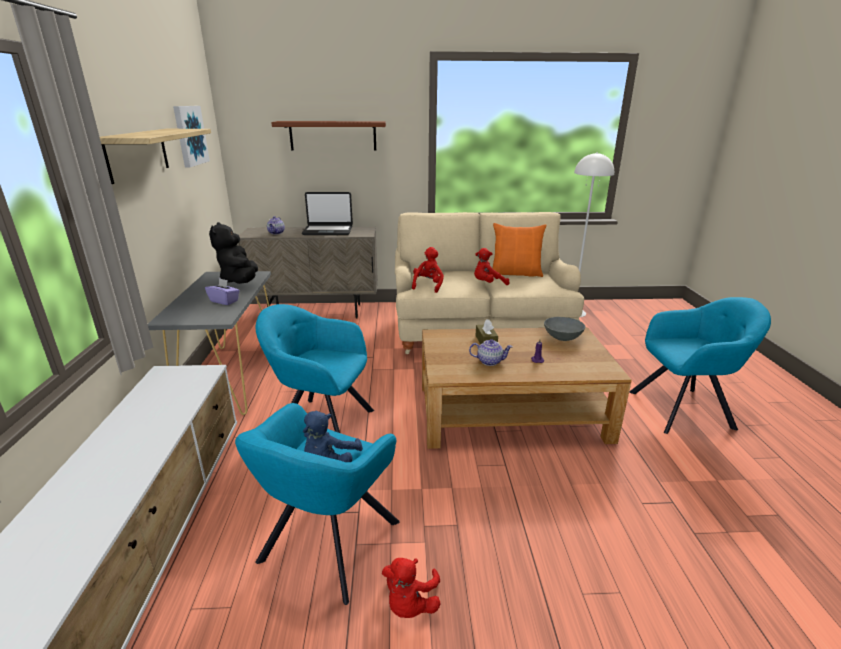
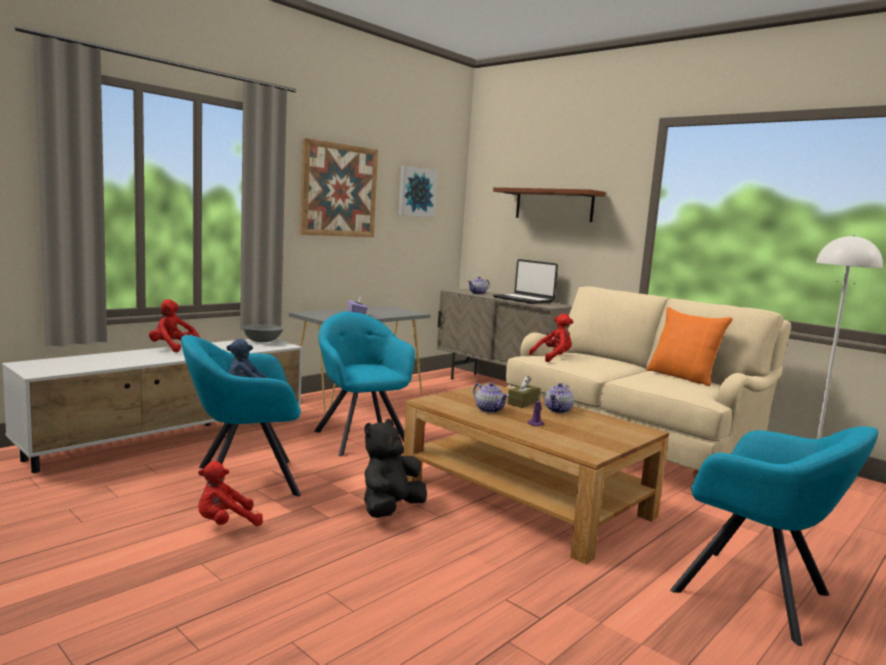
camera: 45 degrees right, 15 degrees down
shelf [100,129,211,184] -> picture [300,138,378,237]
black plush toy [209,222,258,284] -> black plush toy moved to [364,419,427,518]
red plush toy [474,248,509,285] -> red plush toy moved to [149,299,200,352]
grey bowl [544,317,586,341] -> grey bowl moved to [243,325,283,342]
none -> teapot [545,383,574,413]

